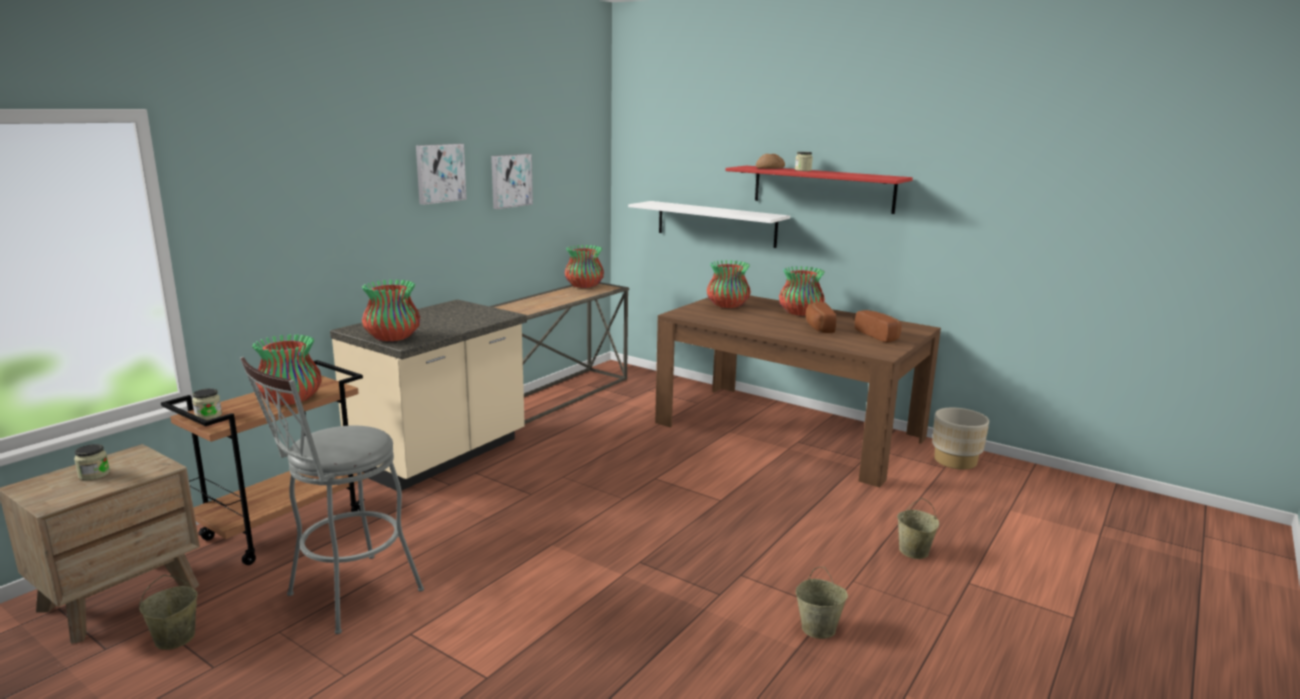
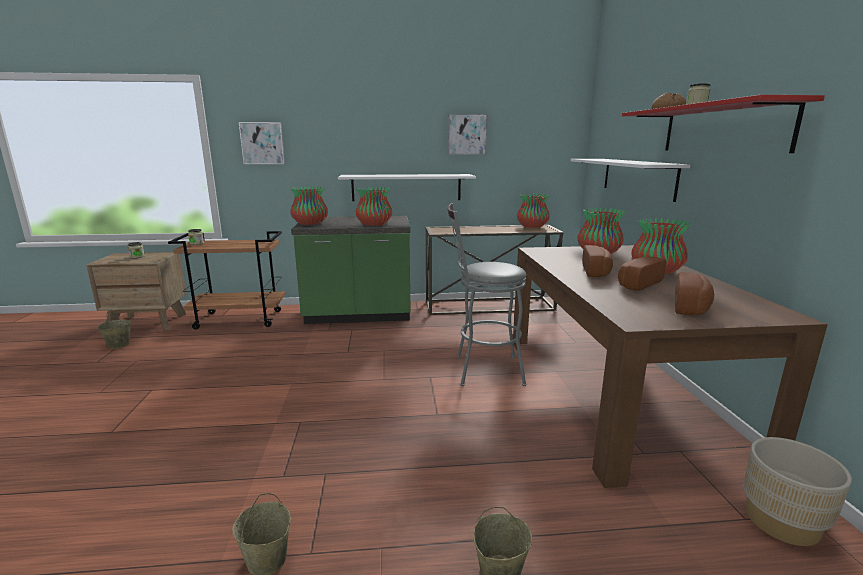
camera: 50 degrees right, 0 degrees up
grey stool [240,356,424,634] -> grey stool moved to [447,203,526,386]
vase [252,334,321,405] -> vase moved to [356,187,392,226]
beige counter [330,299,527,491] -> green counter [291,216,411,324]
picture [416,144,467,205] -> picture moved to [239,122,285,164]
none -> white shelf [338,174,476,201]
none -> bread [582,245,613,277]

